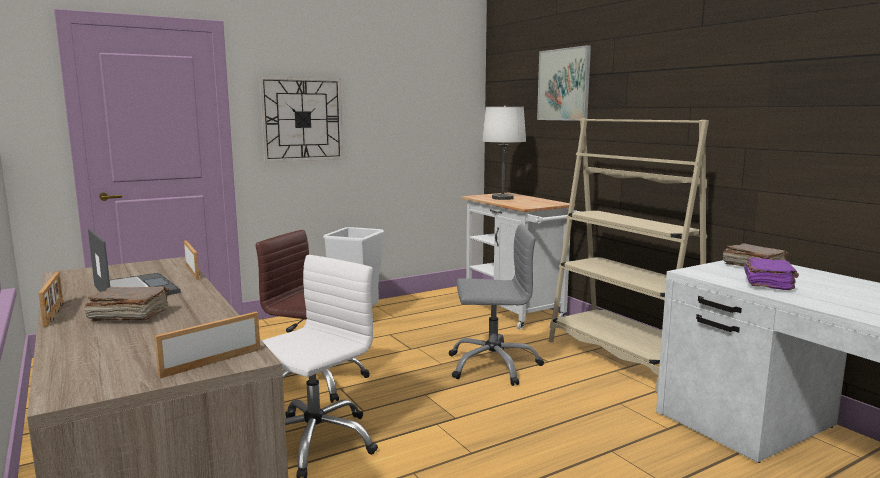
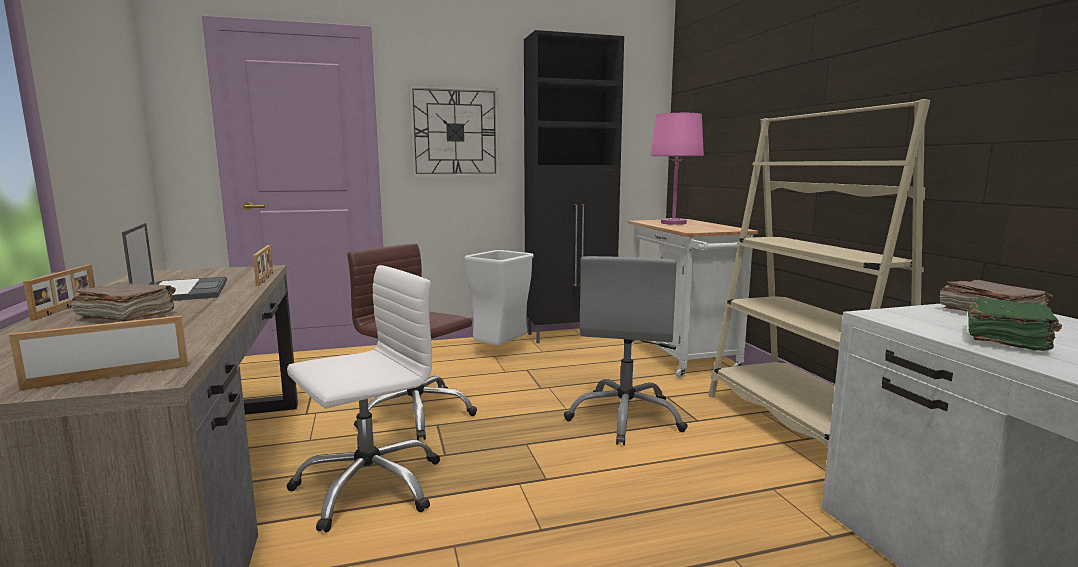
camera: 15 degrees right, 0 degrees up
grey office chair [449,224,544,386] -> grey office chair turned 90 degrees clockwise [564,256,688,445]
white table lamp [482,106,526,200] -> pink table lamp [650,113,704,225]
picture [537,45,591,121] -> none
purple book [744,257,799,290] -> green book [968,297,1062,351]
none -> black cabinet [524,30,624,343]

